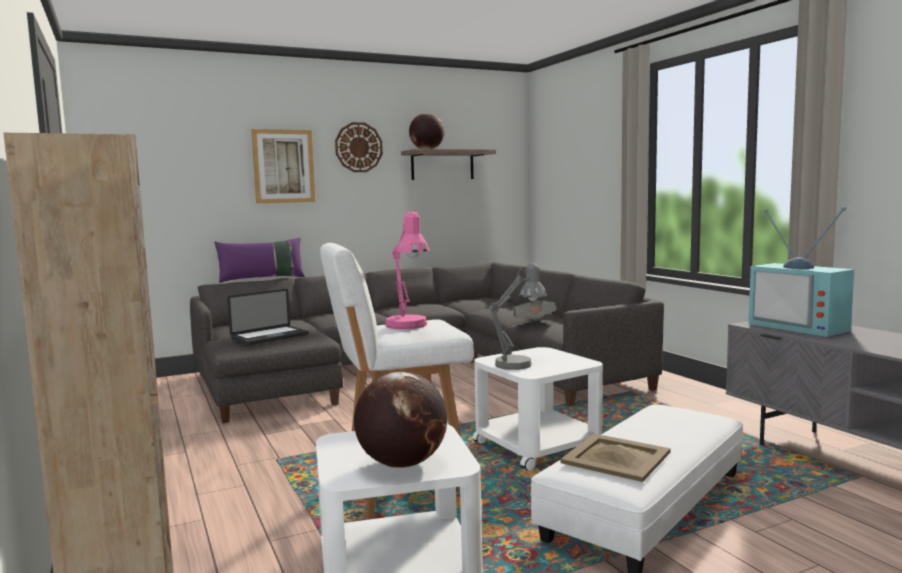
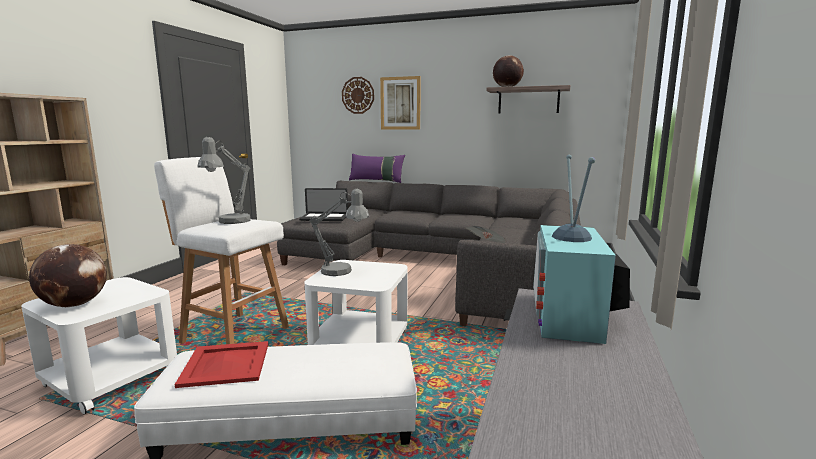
camera: 45 degrees right, 5 degrees up
wall clock [335,122,383,172] -> wall clock moved to [342,77,374,114]
pink table lamp [385,211,429,329] -> grey table lamp [197,137,251,224]
beige tray [560,434,671,482] -> red tray [175,341,268,388]

